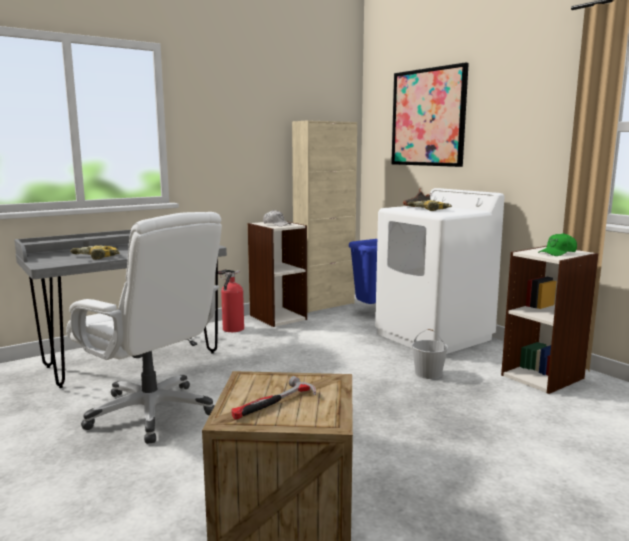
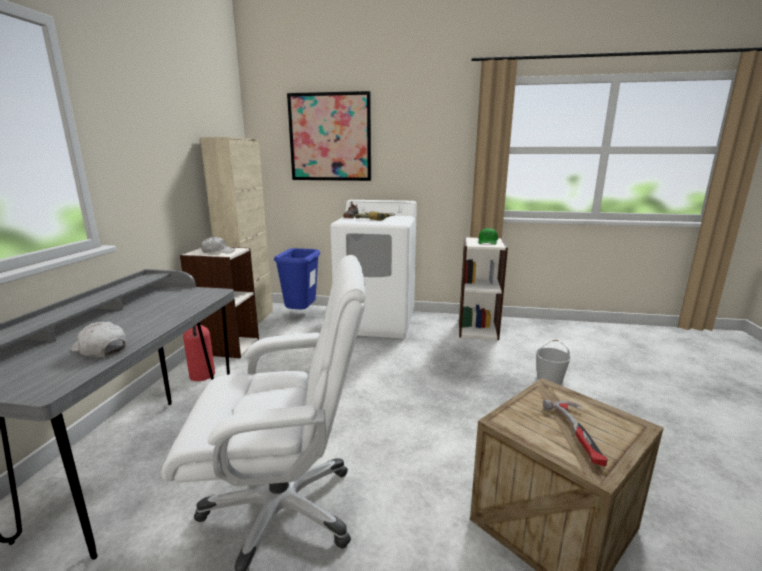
camera: 45 degrees left, 5 degrees up
power drill [70,245,120,260] -> white cap [71,322,127,357]
white bucket [412,329,448,379] -> white bucket moved to [536,340,571,385]

